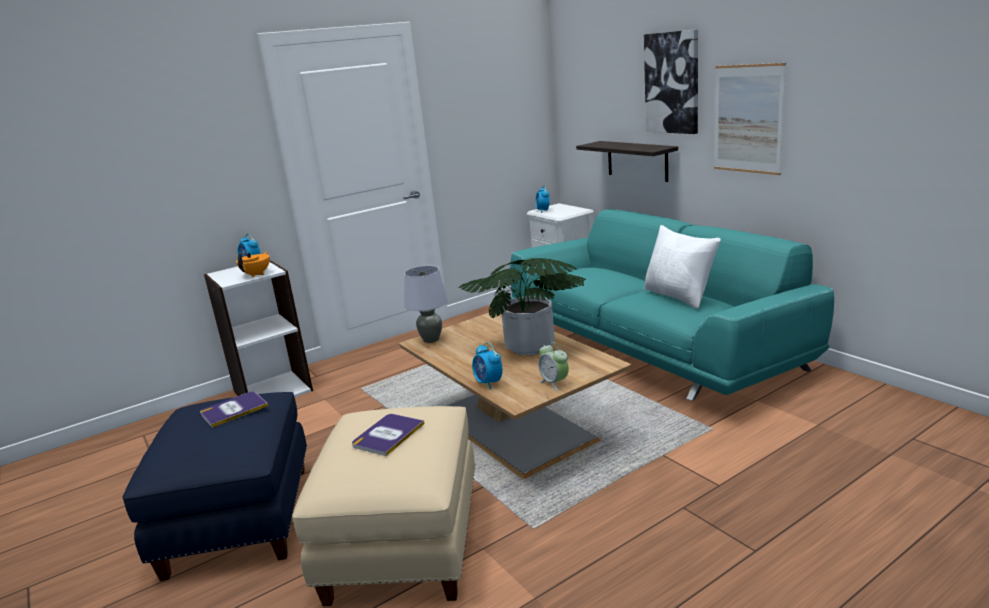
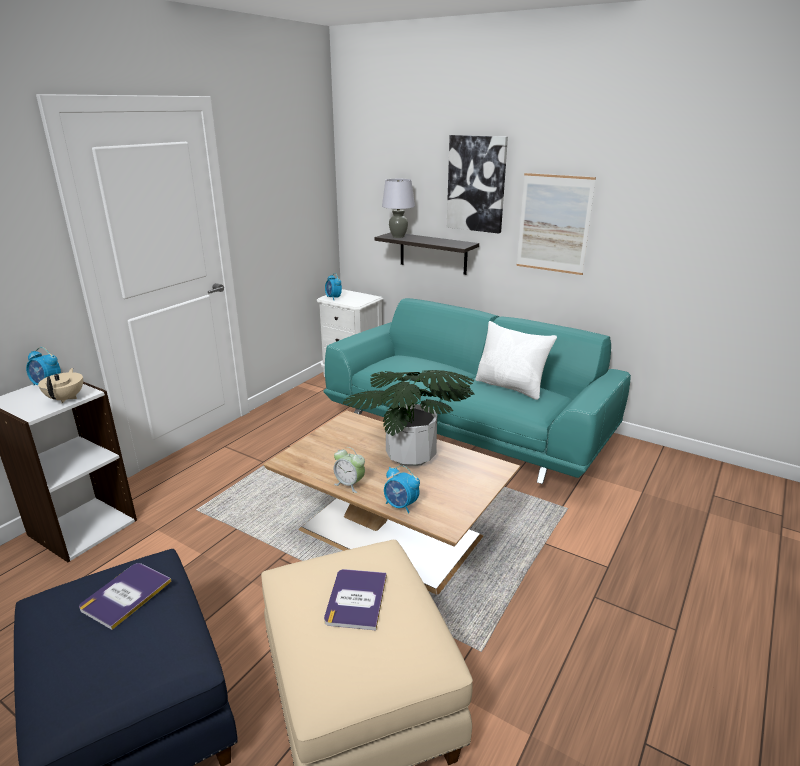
camera: 25 degrees left, 5 degrees up
orange teapot [236,251,270,277] -> beige teapot [38,368,83,403]
grey table lamp [404,266,448,343] -> grey table lamp moved to [382,179,415,238]
alarm clock [538,342,569,391] -> alarm clock moved to [334,447,365,493]

